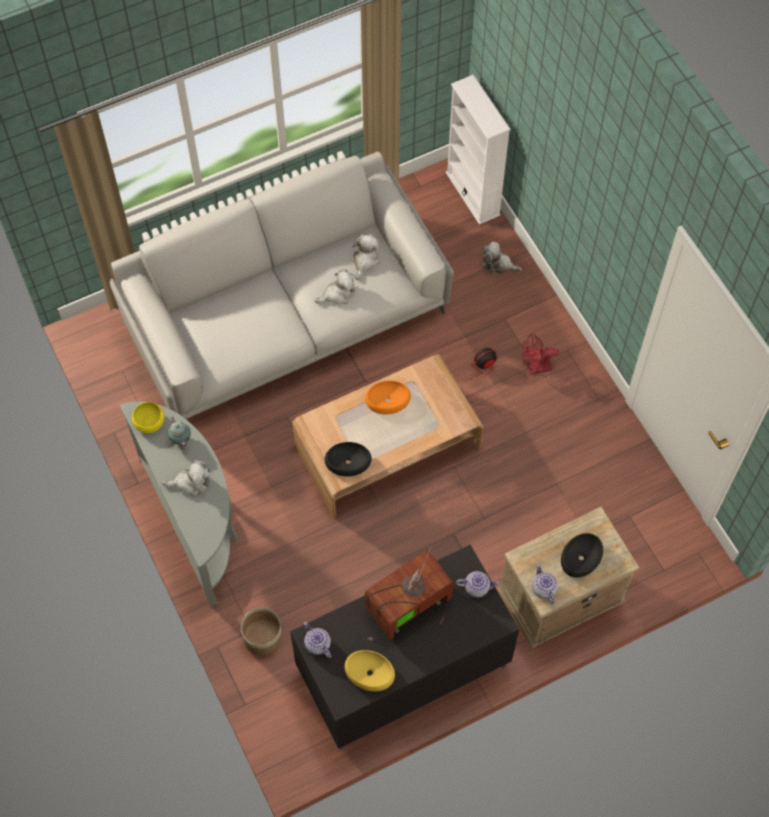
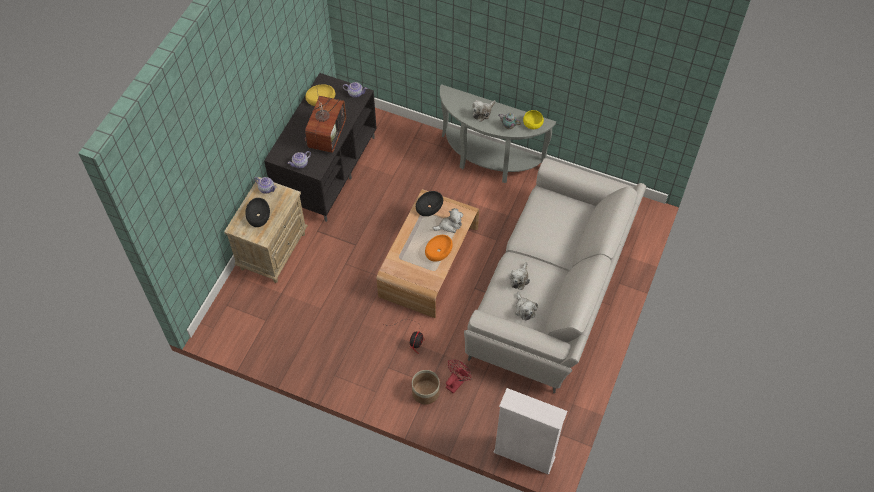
camera: 140 degrees right, 5 degrees down
planter [241,607,283,656] -> planter moved to [412,370,440,405]
plush toy [482,242,522,274] -> plush toy moved to [433,208,463,233]
red fan [522,333,559,374] -> red fan moved to [446,360,471,394]

